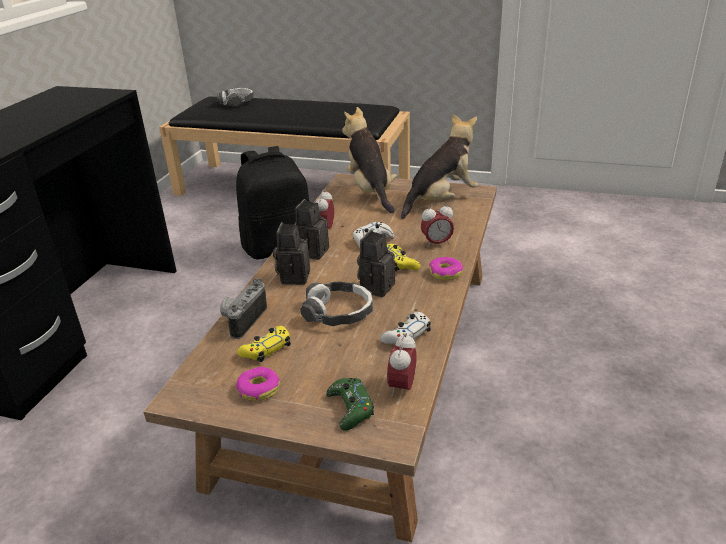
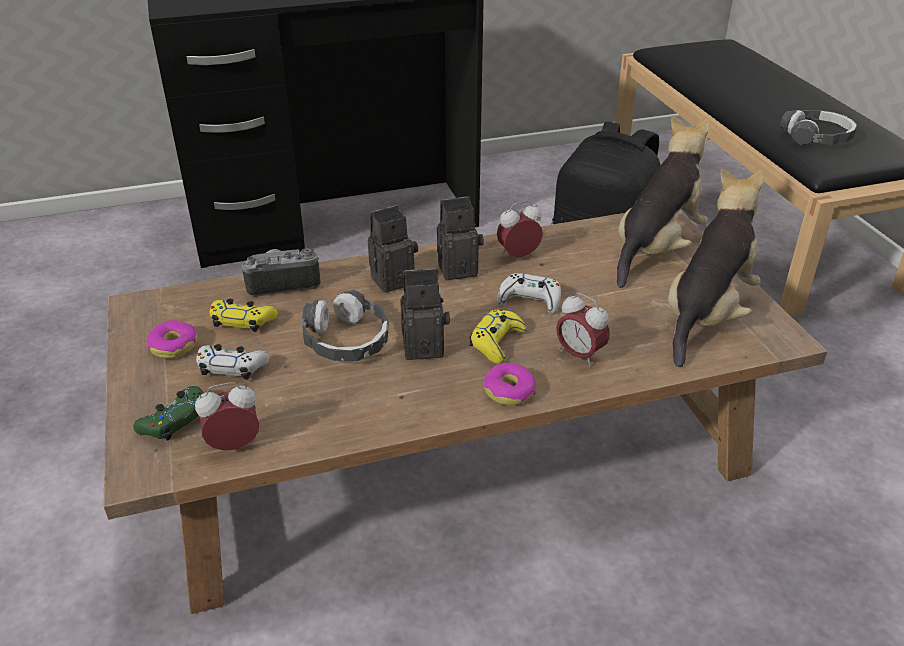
camera: 55 degrees right, 5 degrees up
headphones [217,88,254,107] -> headphones moved to [780,110,857,145]
white game controller [380,312,431,344] -> white game controller moved to [196,344,269,380]
plush toy [401,113,478,219] -> plush toy turned 75 degrees counterclockwise [668,168,764,367]

